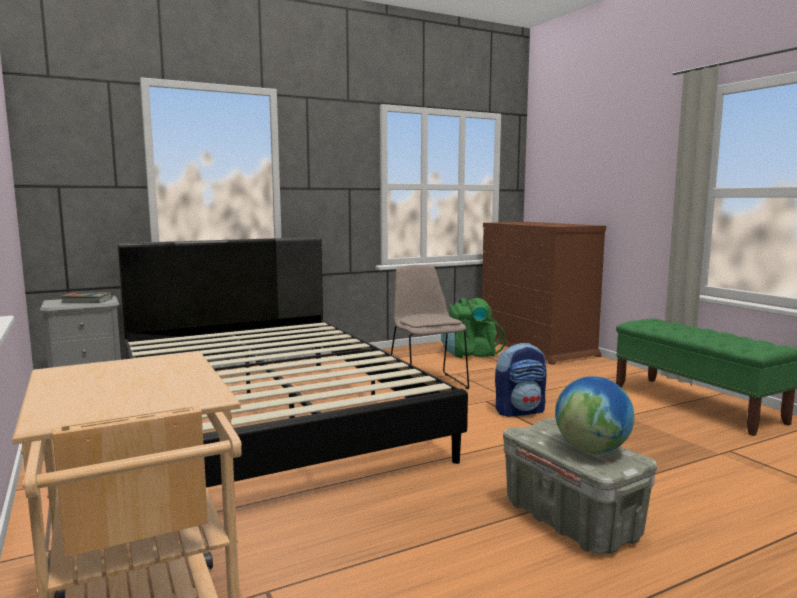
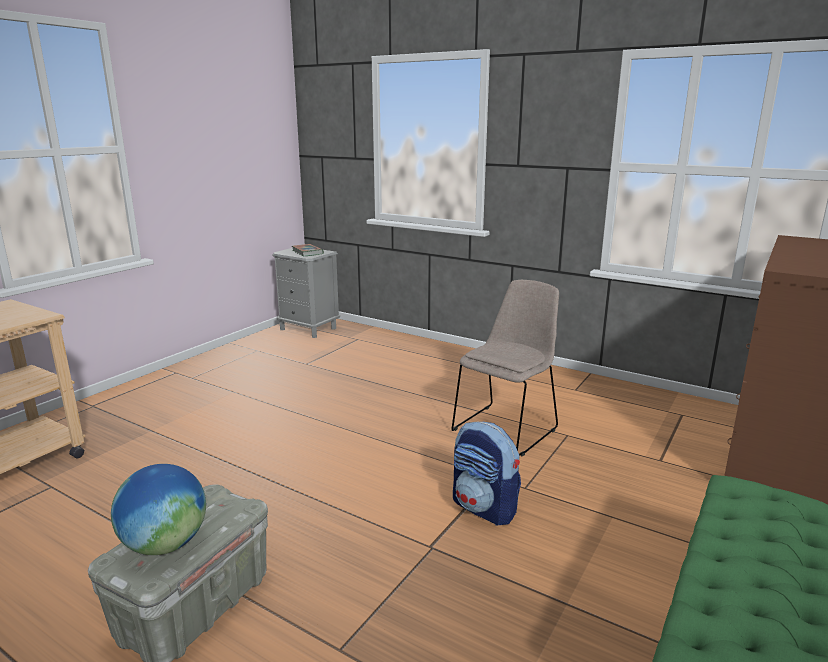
camera: 60 degrees right, 10 degrees up
black bed [117,237,468,532] -> none
green backpack [441,298,506,358] -> none

